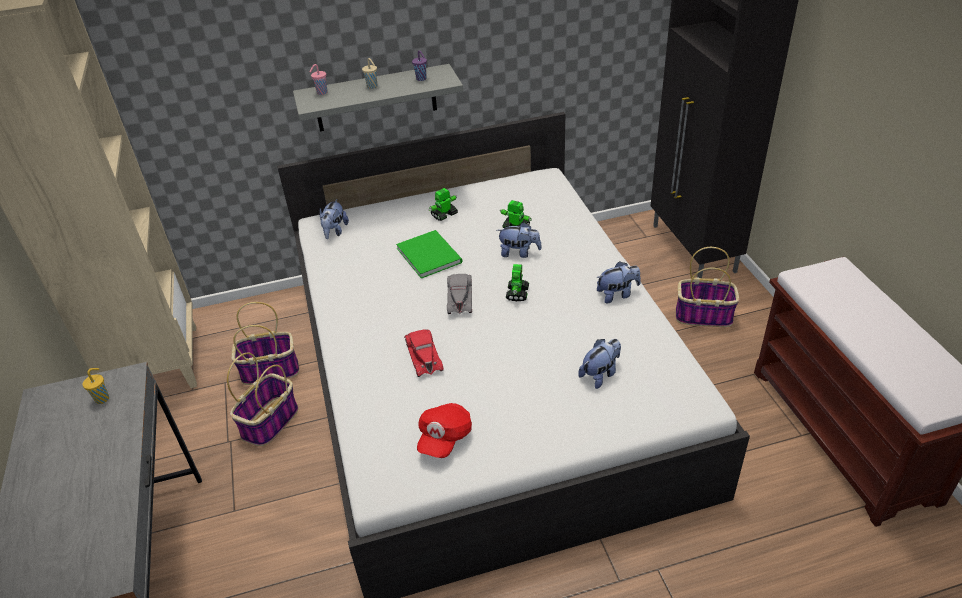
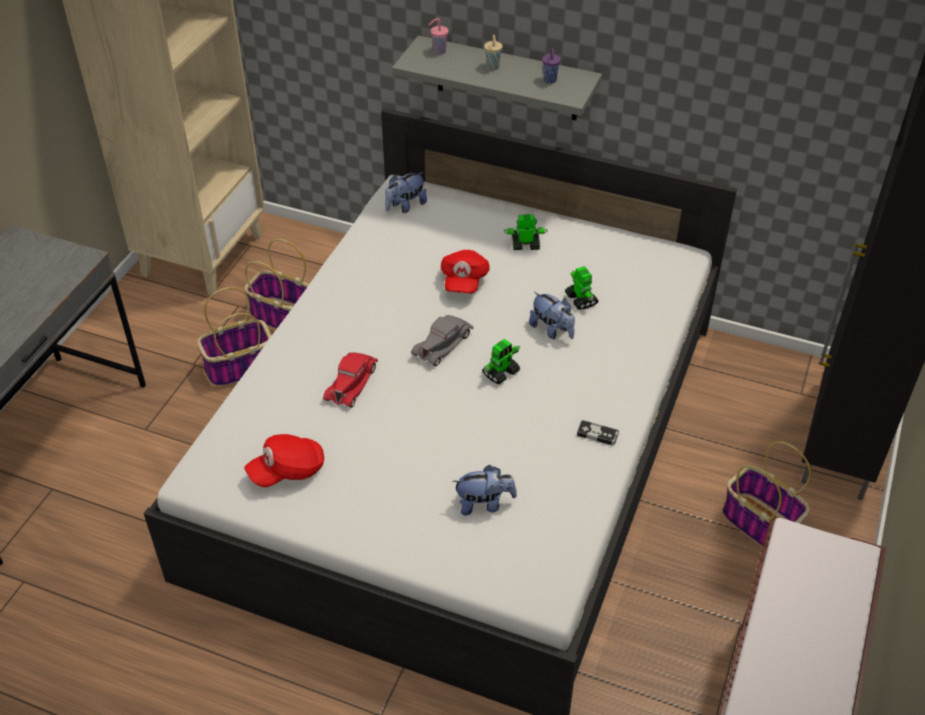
camera: 35 degrees right, 5 degrees up
yellow cup [83,368,109,404] -> none
green book [396,230,462,278] -> red cap [441,250,490,294]
plush toy [597,261,641,304] -> game controller [577,420,619,446]

